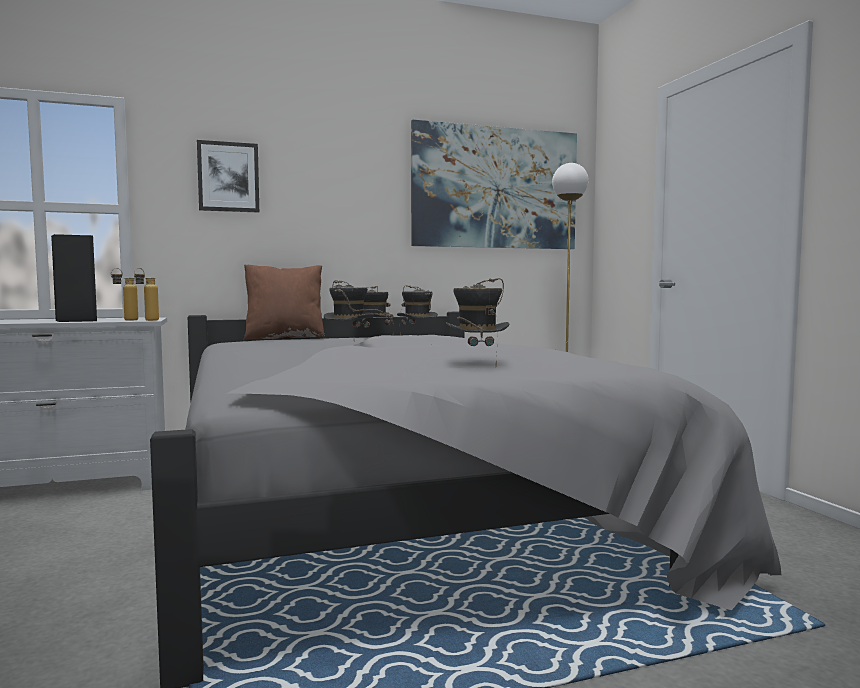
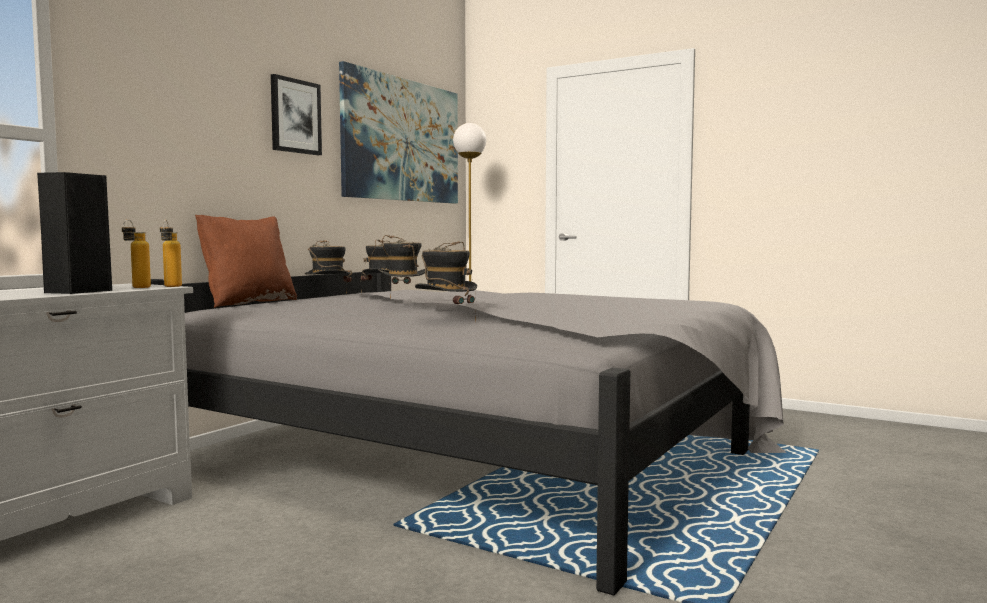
camera: 40 degrees left, 0 degrees up
picture [197,140,259,213] -> picture moved to [271,74,322,155]
hat [446,278,510,365] -> hat moved to [415,241,477,322]

